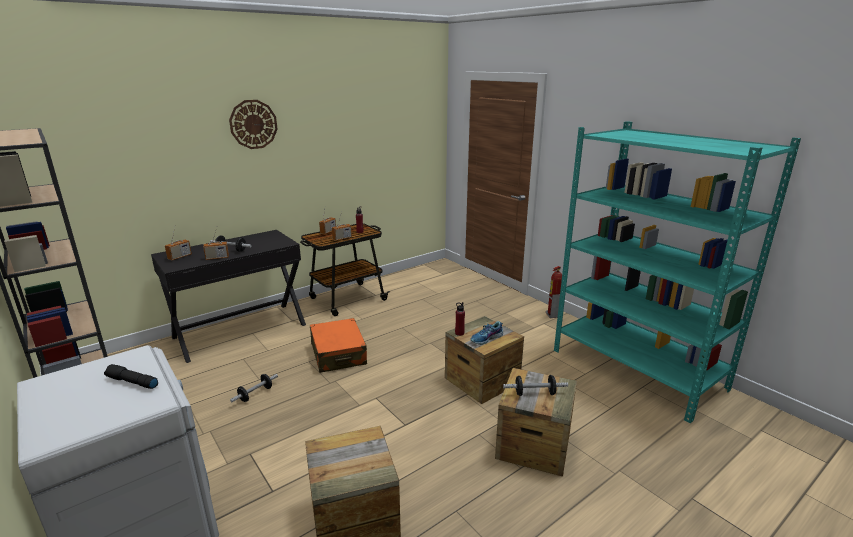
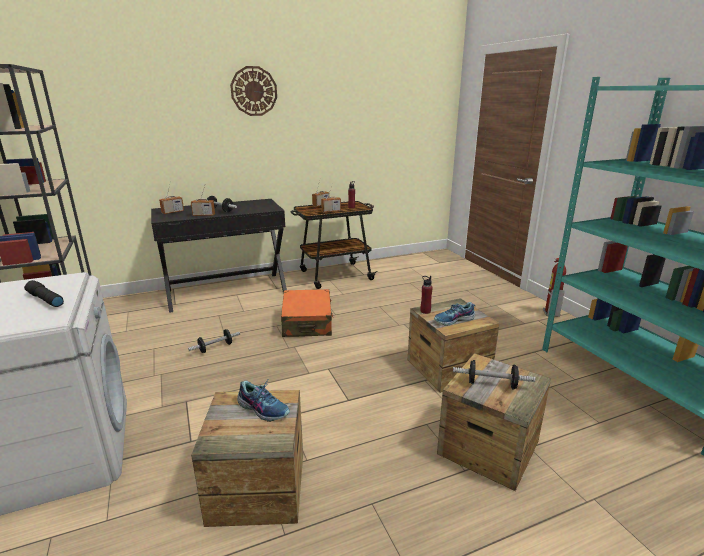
camera: 15 degrees right, 0 degrees up
none -> shoe [237,380,290,422]

